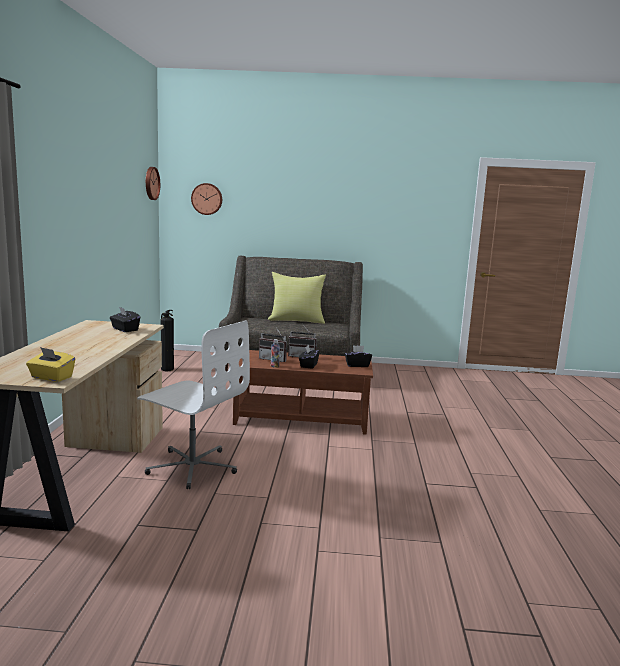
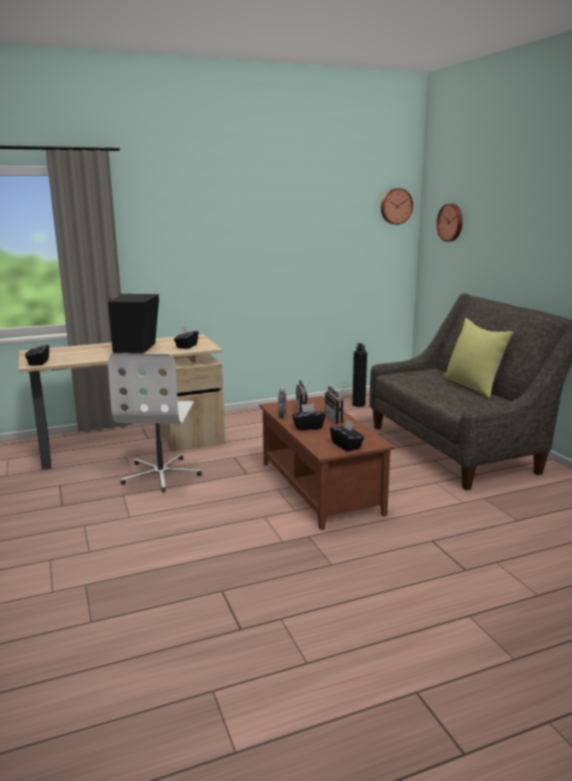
camera: 65 degrees right, 5 degrees up
yellow tissue box [26,347,75,382] -> black tissue box [25,341,49,365]
none -> black speaker [108,293,159,354]

